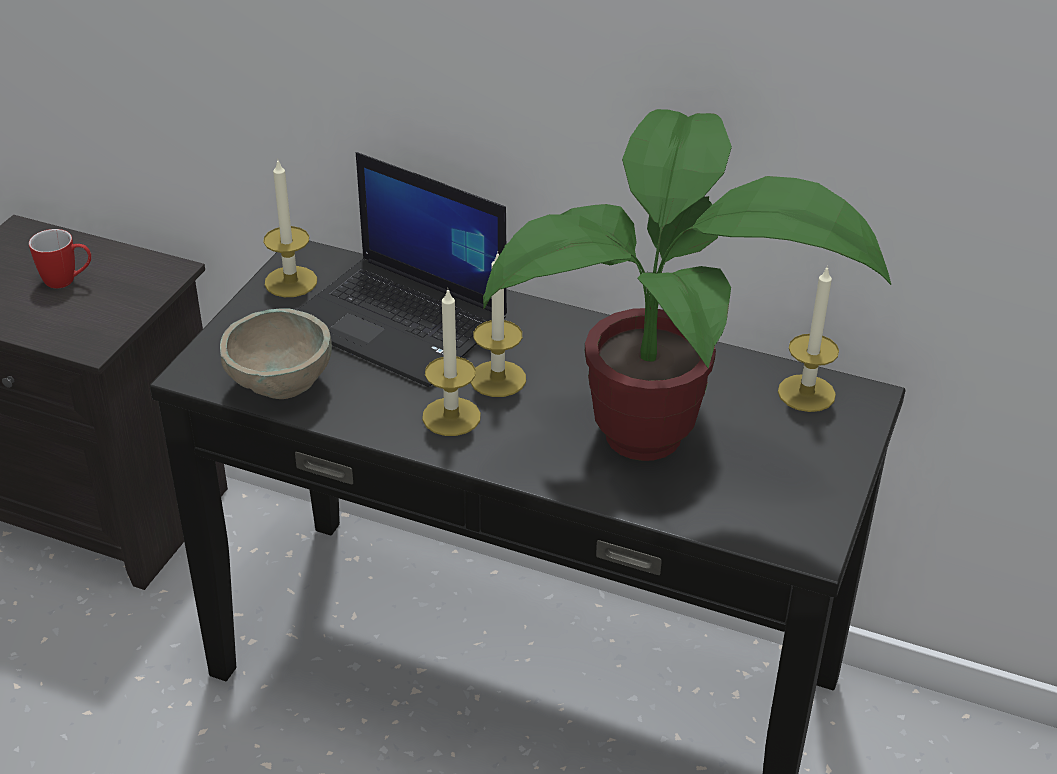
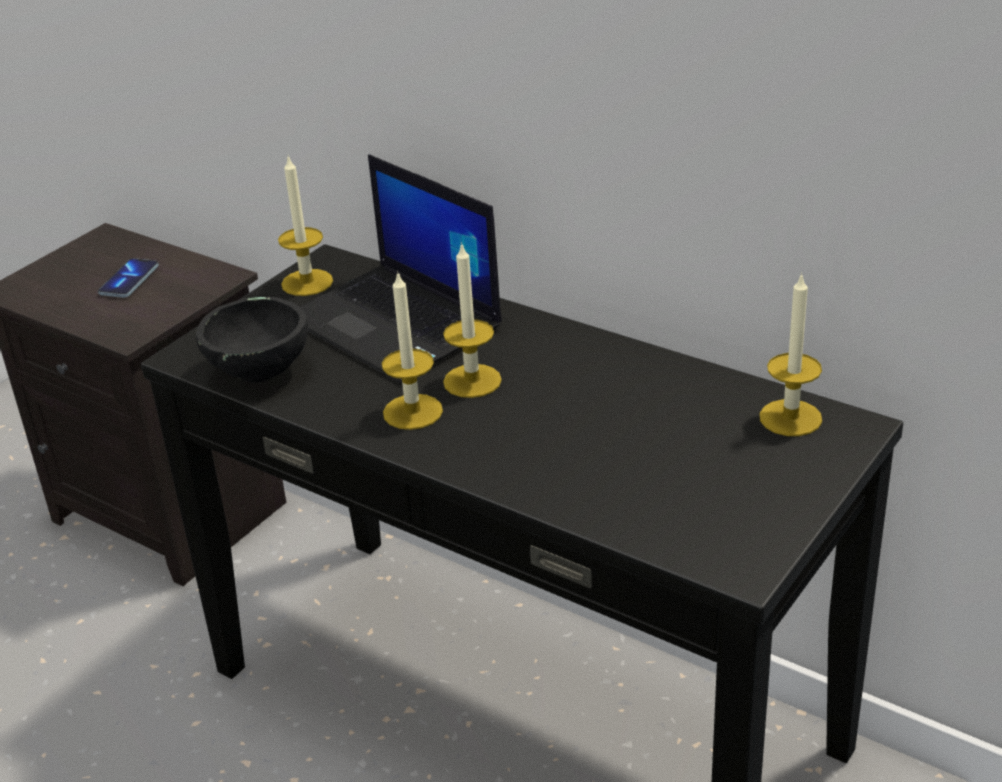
camera: 15 degrees right, 5 degrees down
mug [29,229,91,289] -> phone [98,258,159,298]
beige bowl [220,308,332,399] -> black bowl [196,297,308,383]
potted plant [483,109,891,461] -> none

